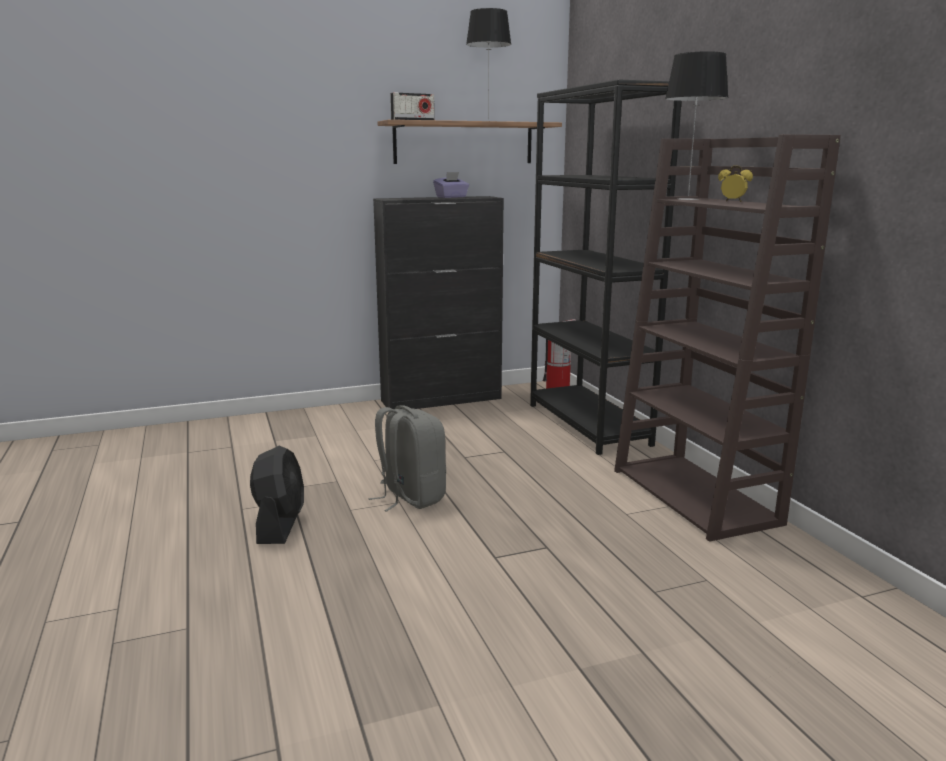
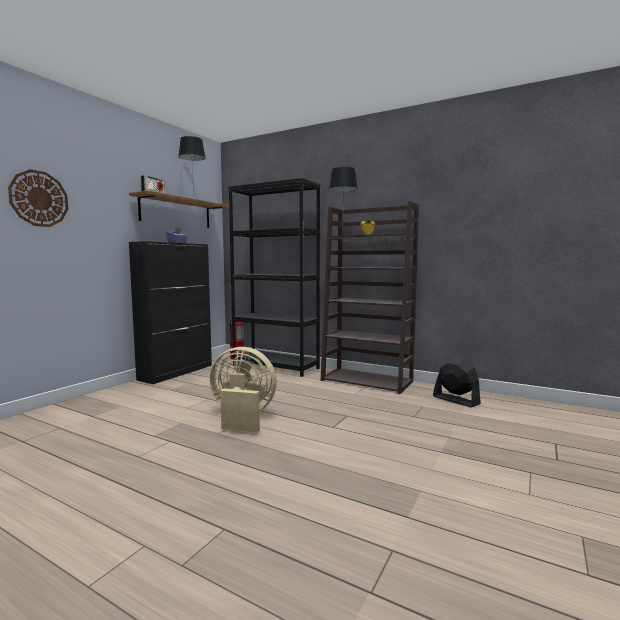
camera: 40 degrees left, 10 degrees down
black fan [250,446,304,544] -> black fan moved to [433,357,481,408]
grey backpack [369,405,446,512] -> beige fan [210,347,277,433]
none -> wall clock [8,169,68,227]

